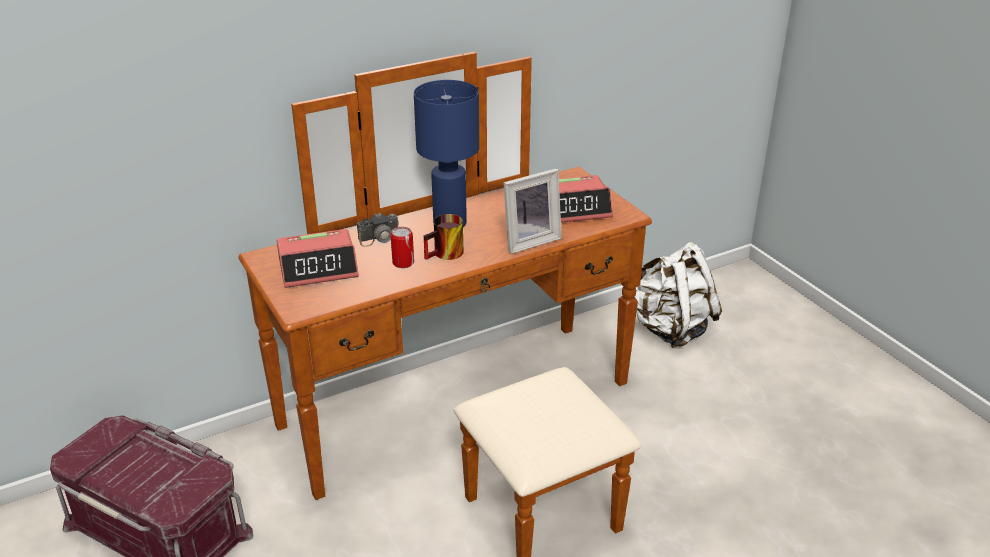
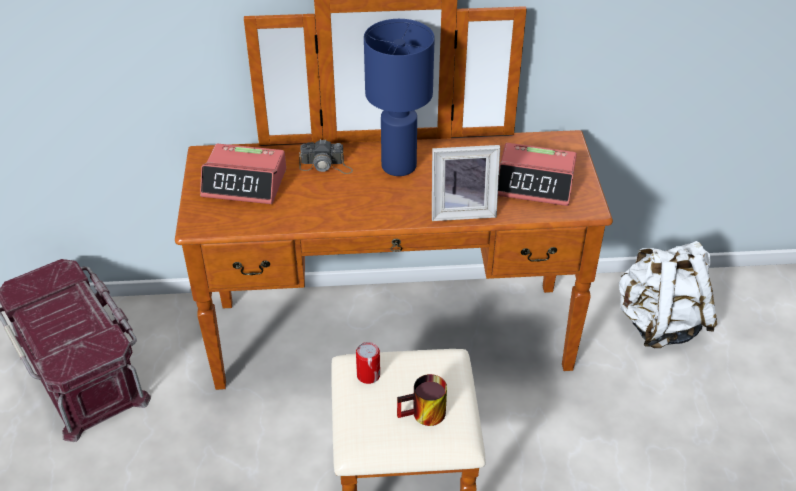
camera: 25 degrees right, 10 degrees up
can [390,227,414,268] -> can moved to [356,342,380,384]
mug [424,214,463,260] -> mug moved to [397,374,447,426]

